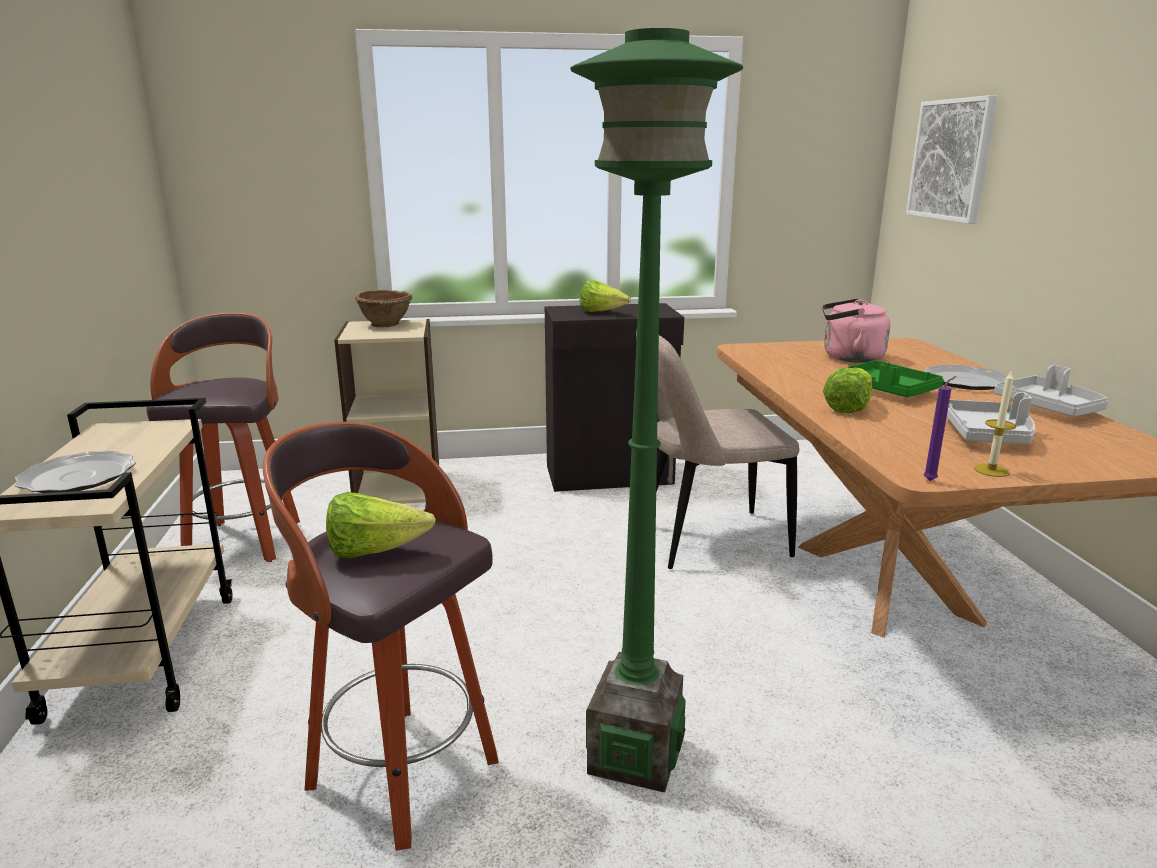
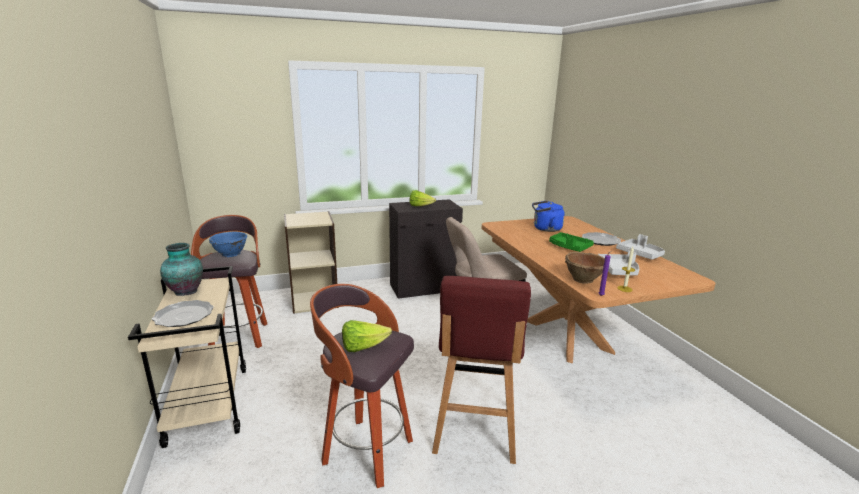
camera: 10 degrees left, 0 degrees up
brown bowl [355,290,412,327] -> brown bowl moved to [565,252,605,284]
green floor lamp [570,28,743,792] -> red stool [432,276,531,464]
pink kettle [822,299,890,363] -> blue kettle [532,200,565,232]
lettuce [823,368,872,413] -> none
picture [906,95,998,224] -> none
none -> vase [160,243,203,296]
none -> blue bowl [209,232,247,257]

